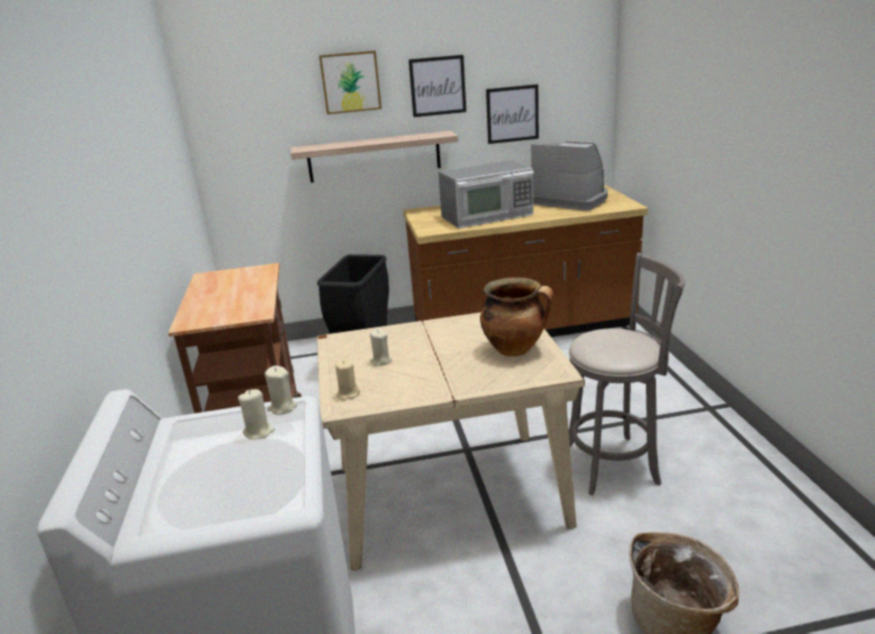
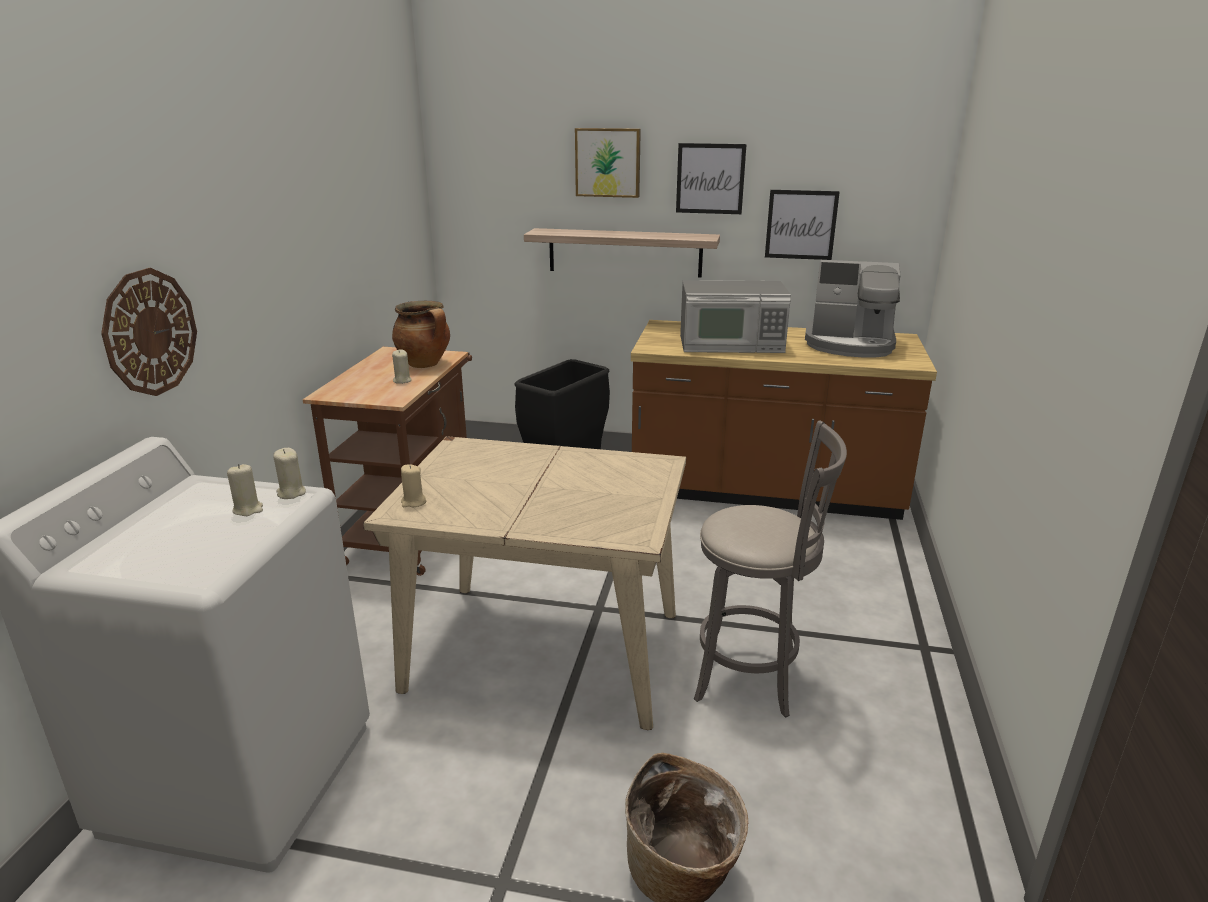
camera: 20 degrees right, 0 degrees up
beige candle [370,329,392,366] -> beige candle moved to [392,350,411,384]
cooking pot [480,277,554,357] -> cooking pot moved to [392,301,450,368]
coffee machine [531,142,608,211] -> coffee machine turned 135 degrees clockwise [805,260,901,358]
none -> wall clock [101,268,197,396]

